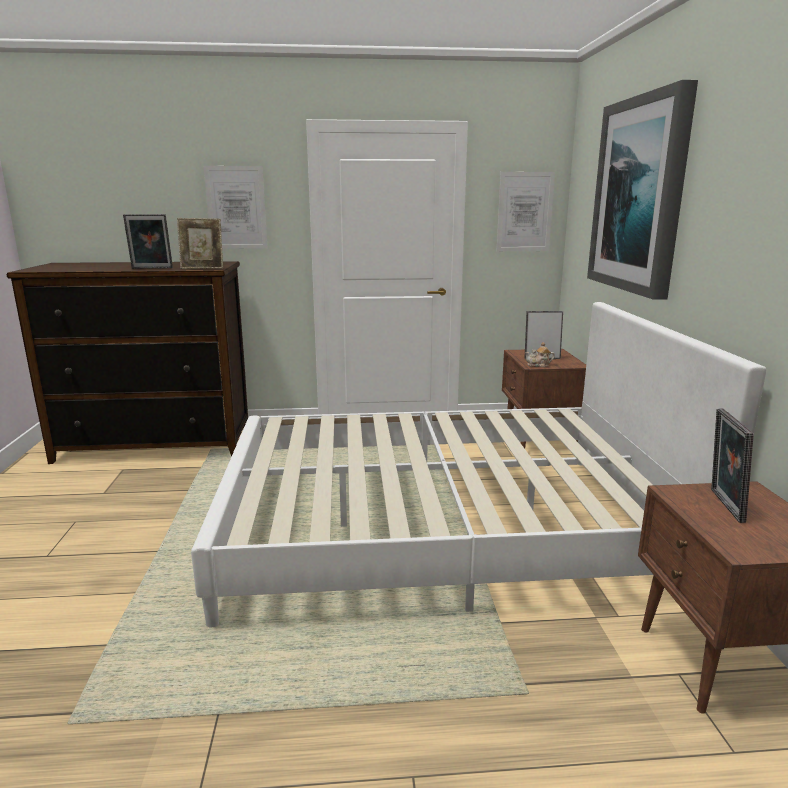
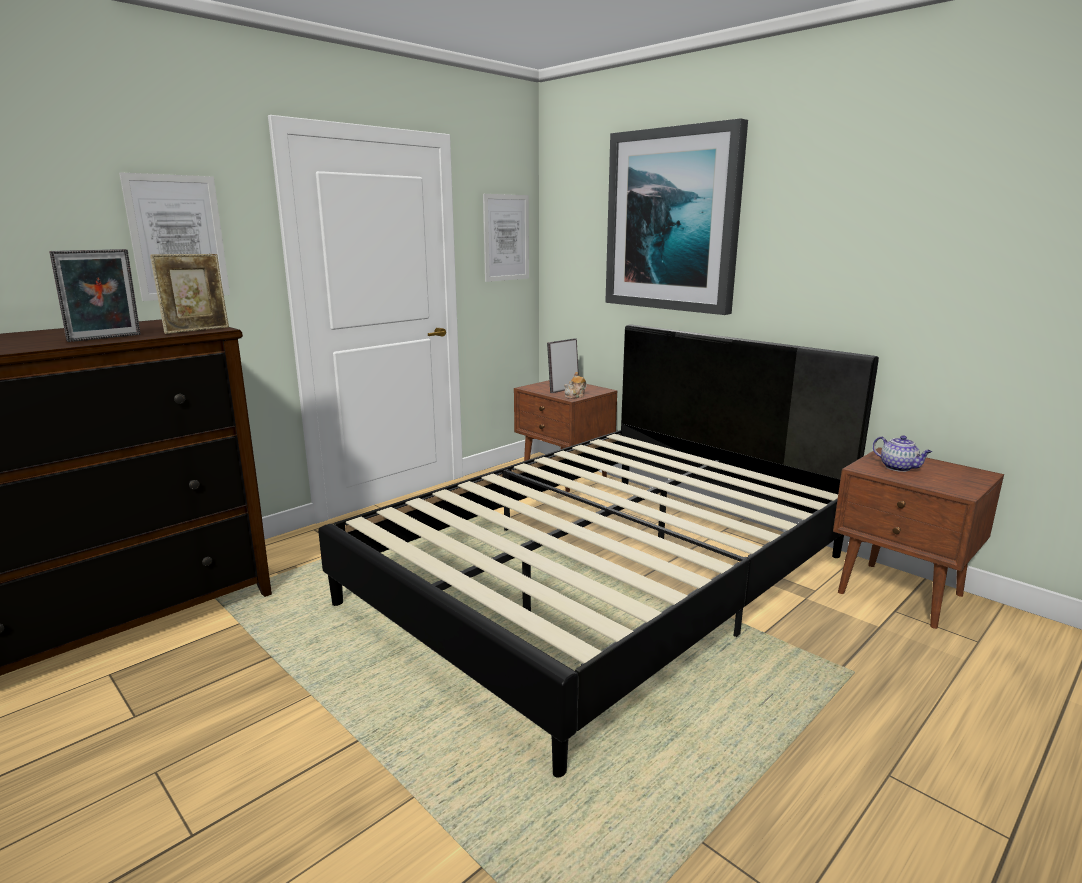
camera: 40 degrees left, 0 degrees up
white bed [191,302,766,627] -> black bed [318,324,879,778]
picture frame [711,408,754,523] -> teapot [873,435,932,472]

